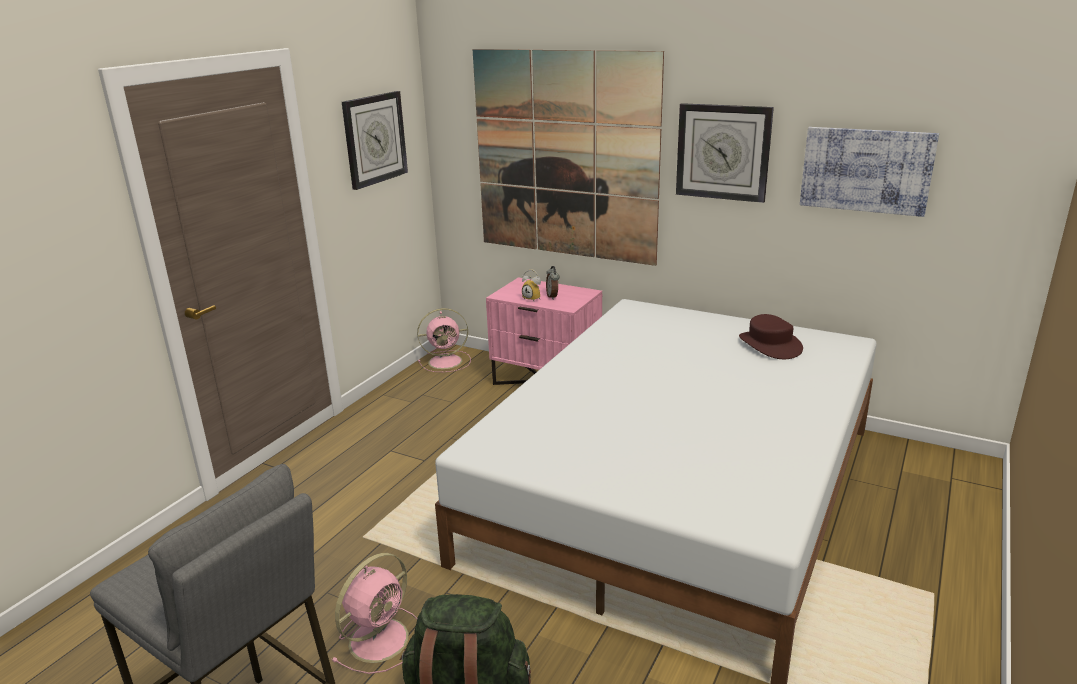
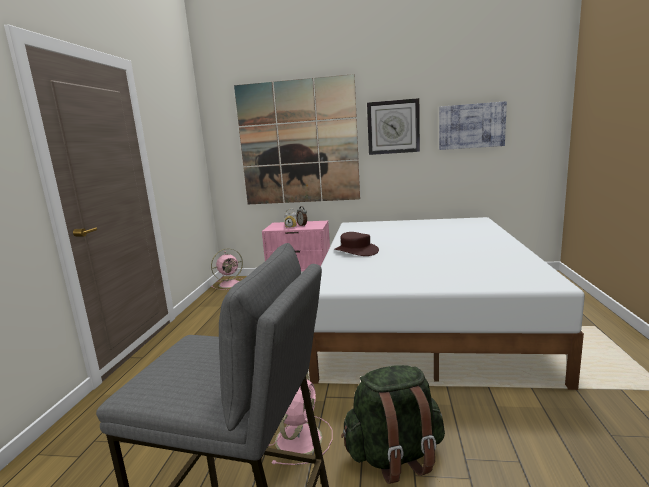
camera: 20 degrees left, 10 degrees down
wall clock [342,91,408,190] -> none
brown hat [739,314,803,359] -> brown hat moved to [335,232,379,256]

